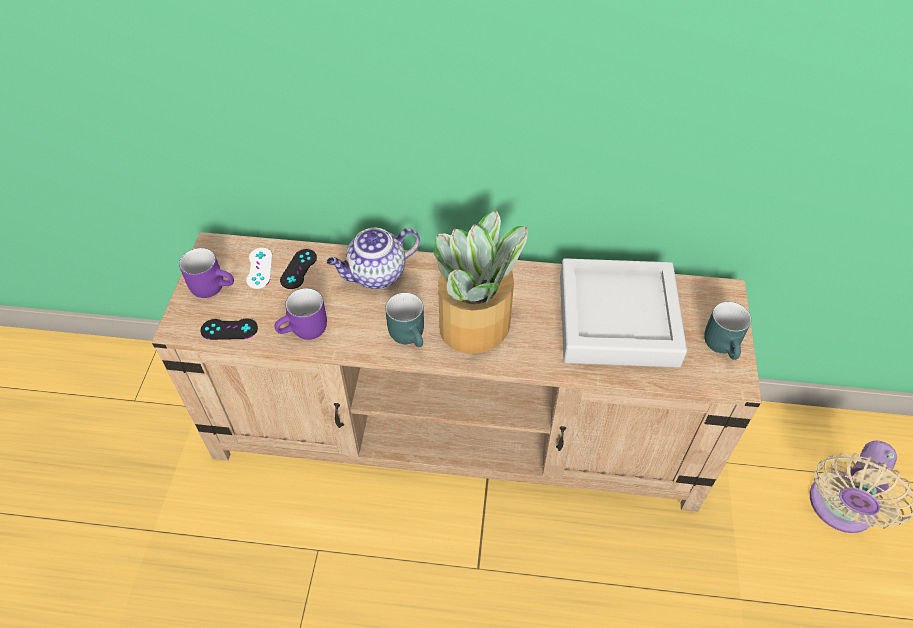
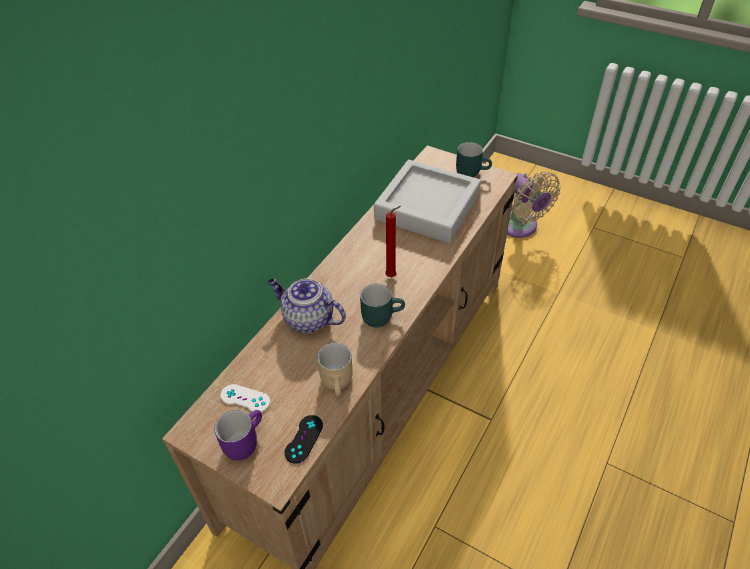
camera: 65 degrees left, 5 degrees down
purple mug [275,288,327,340] -> beige mug [317,343,352,396]
black game controller [280,249,317,289] -> none
teapot [327,228,420,289] -> teapot turned 120 degrees clockwise [268,278,346,333]
potted plant [433,210,527,354] -> red candle [385,206,401,277]

